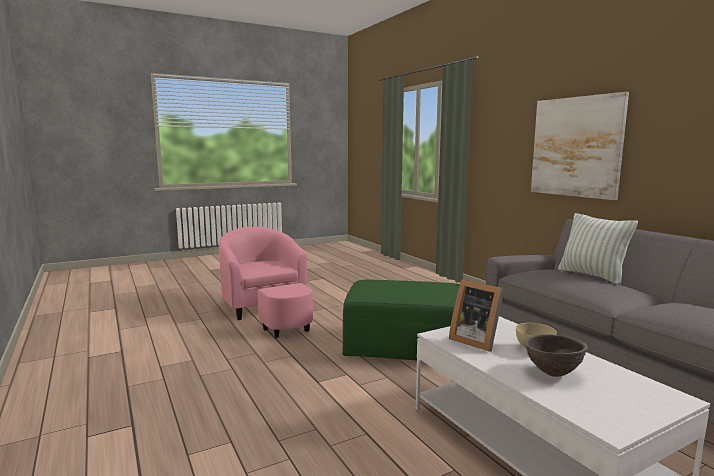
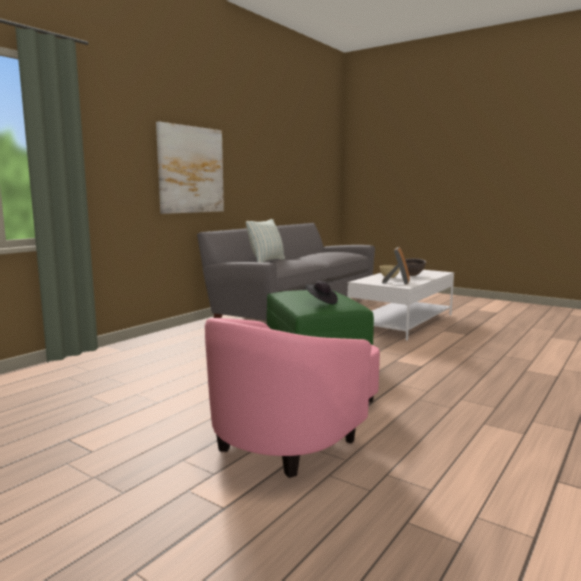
camera: 115 degrees left, 0 degrees up
none -> black hat [305,281,338,304]

